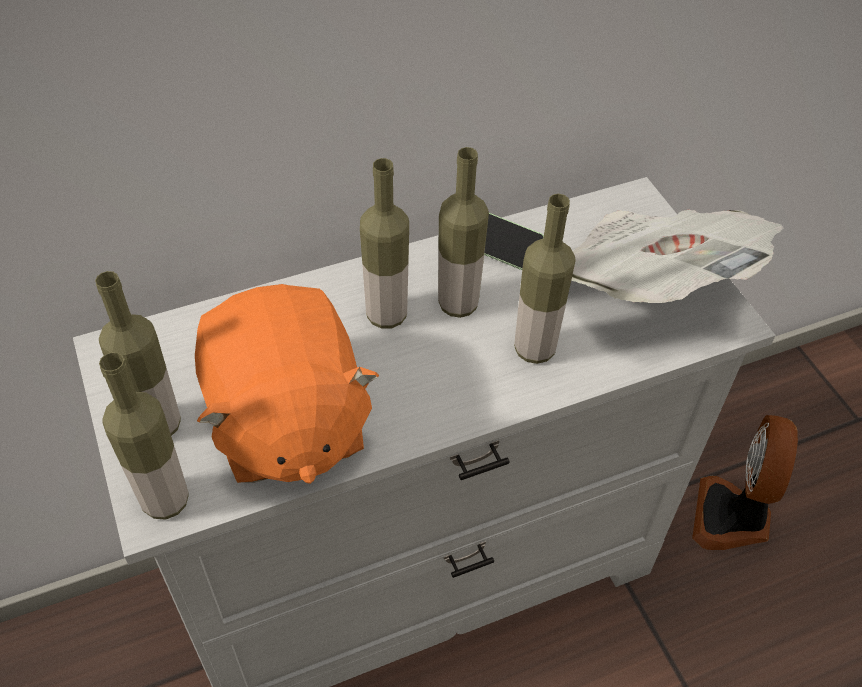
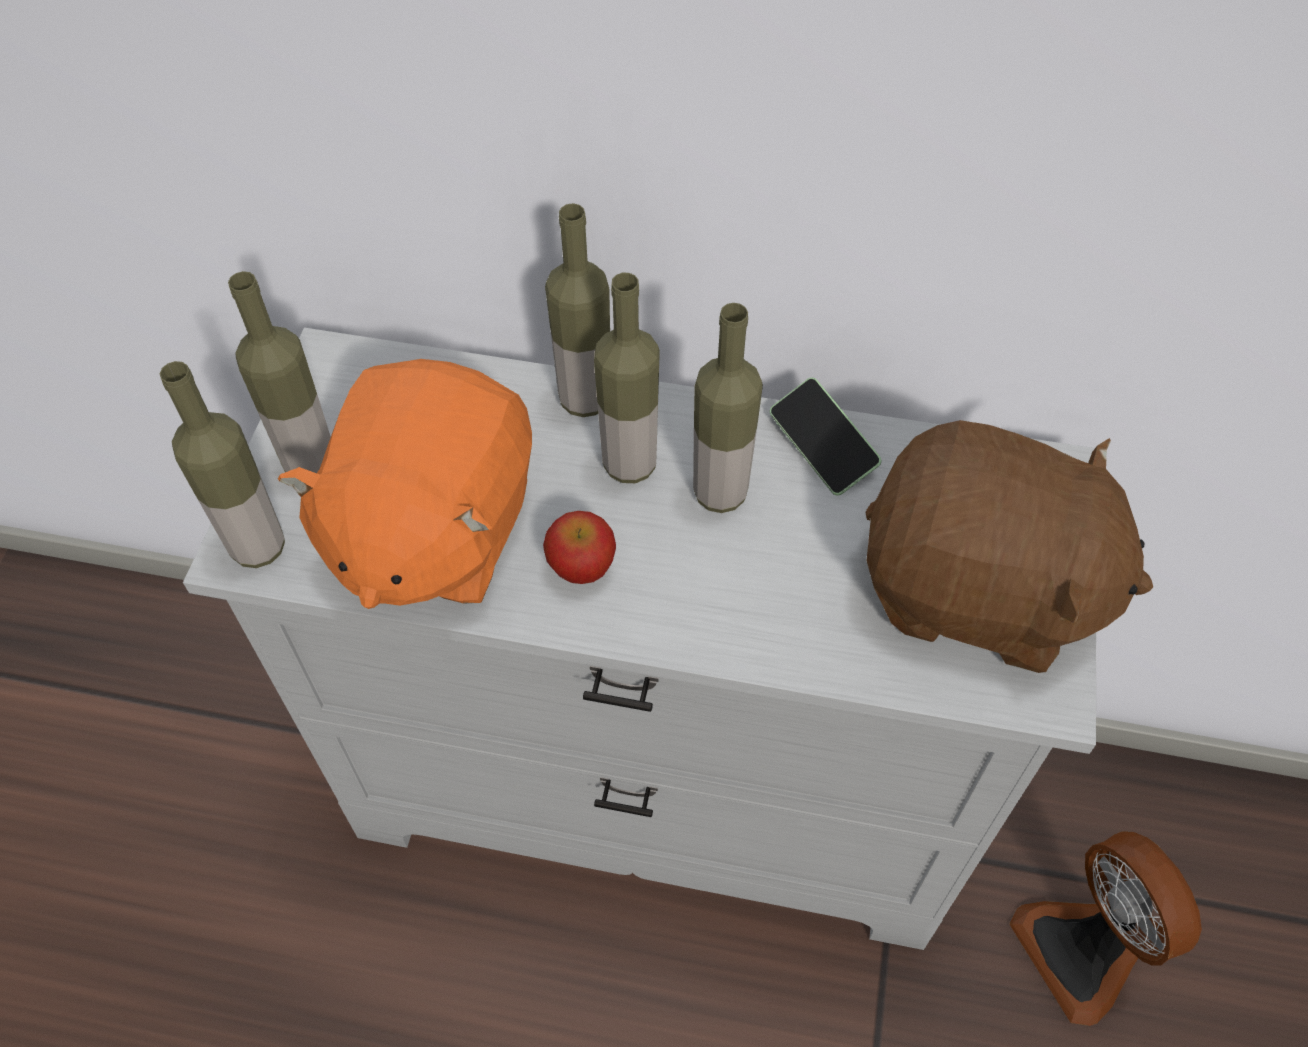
camera: 35 degrees right, 5 degrees up
bottle [514,194,576,364] -> bottle moved to [545,203,610,417]
newspaper [572,210,784,303] -> brown plush toy [866,420,1153,673]
fan [692,415,798,550] -> fan turned 75 degrees counterclockwise [1009,831,1202,1026]
none -> apple [543,511,616,584]

